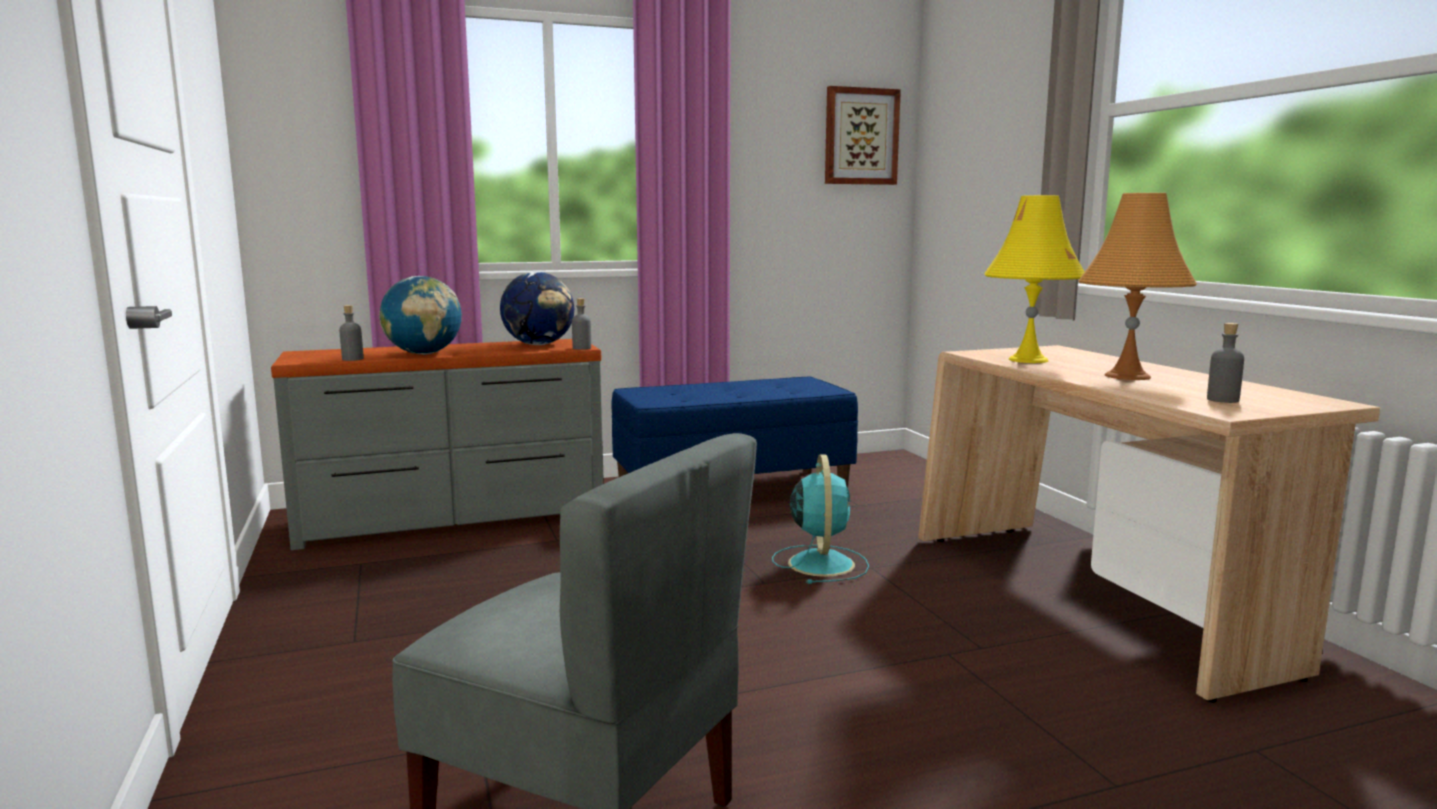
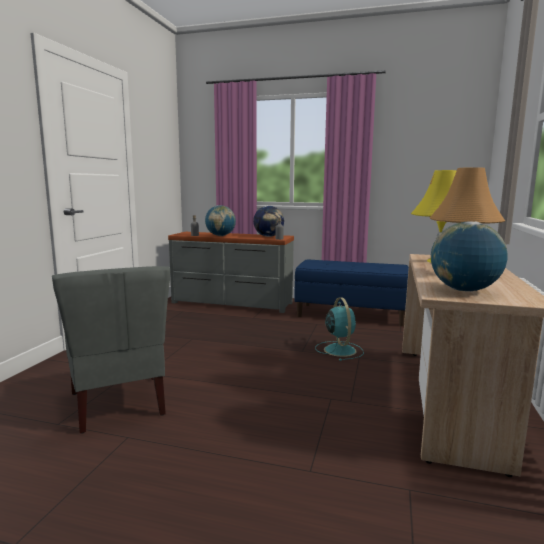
camera: 35 degrees right, 0 degrees up
turquoise fan [772,454,869,584] -> turquoise fan turned 45 degrees counterclockwise [315,297,364,361]
picture [825,86,901,185] -> none
grey bottle [1207,323,1244,403] -> globe [431,222,507,291]

